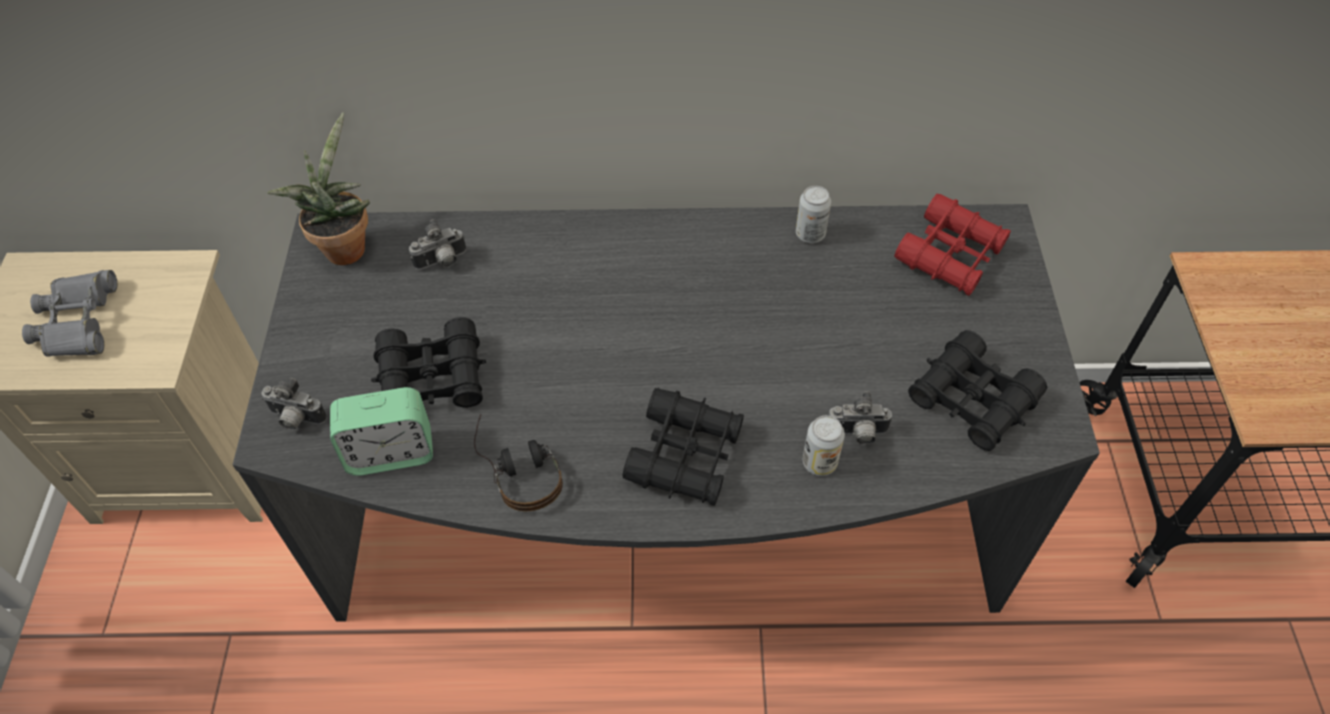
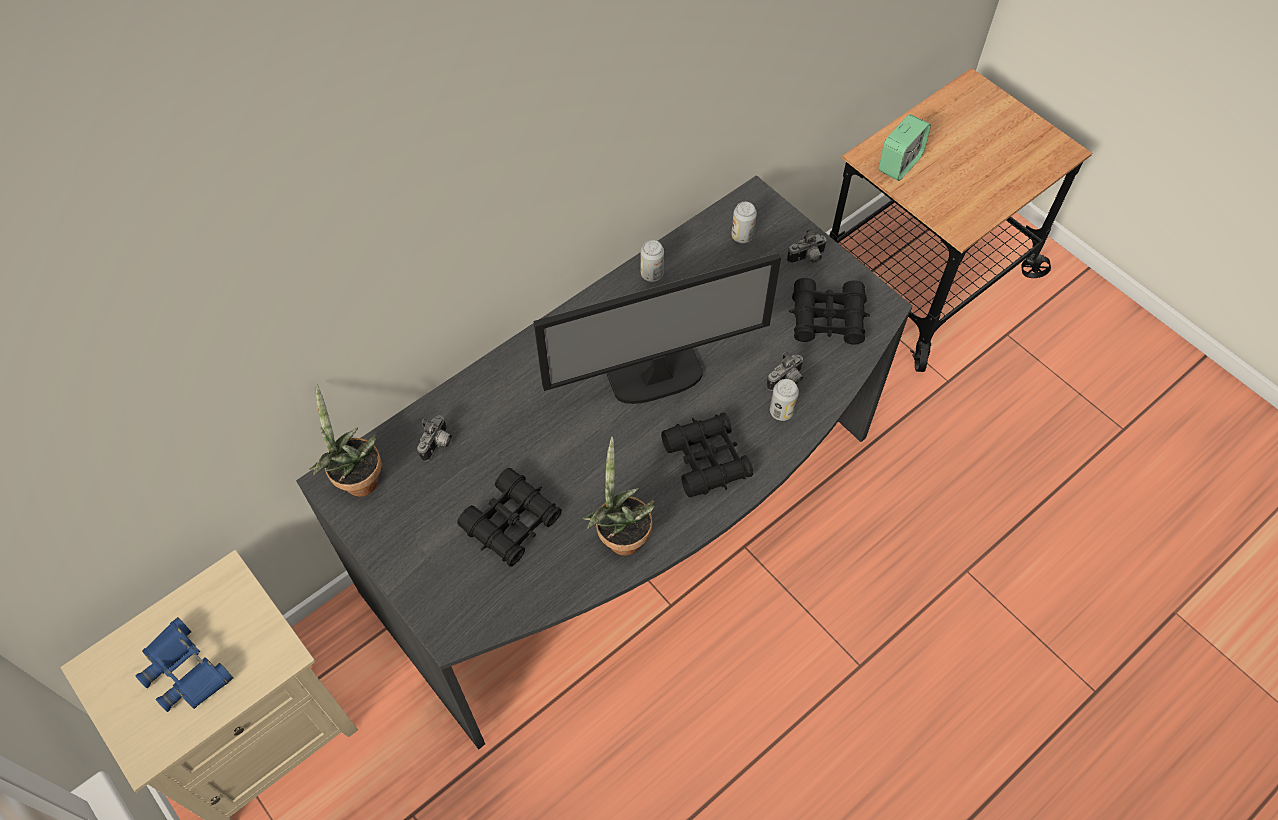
camera: 40 degrees left, 5 degrees up
grey binoculars [22,270,117,356] -> blue binoculars [135,617,233,712]
camera [261,378,327,430] -> camera moved to [787,228,827,264]
alarm clock [330,387,433,476] -> alarm clock moved to [879,114,931,181]
headphones [474,414,563,511] -> potted plant [582,436,655,556]
red binoculars [894,194,1011,296] -> can [731,202,757,243]
none -> monitor [534,253,781,404]

